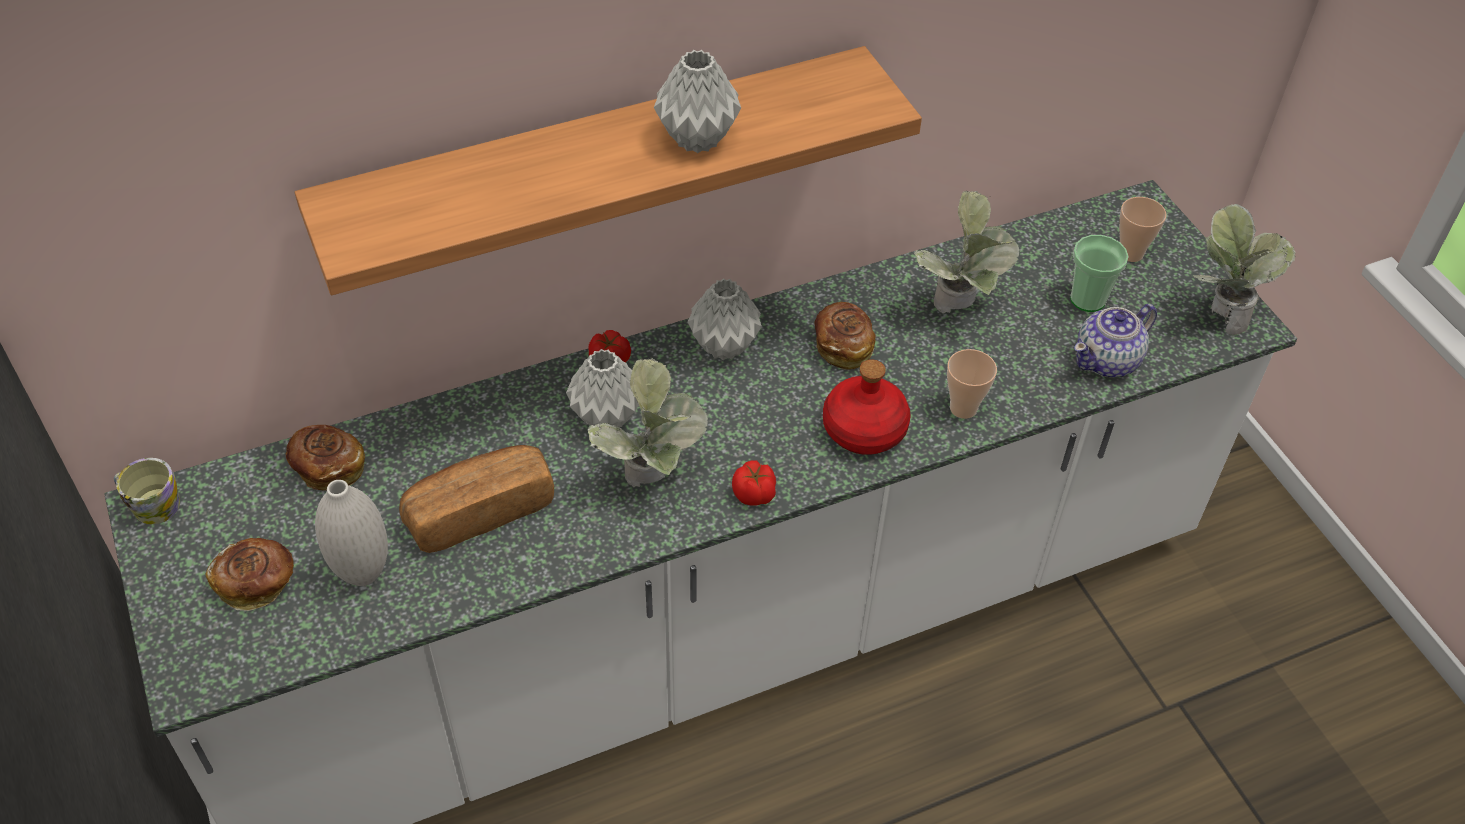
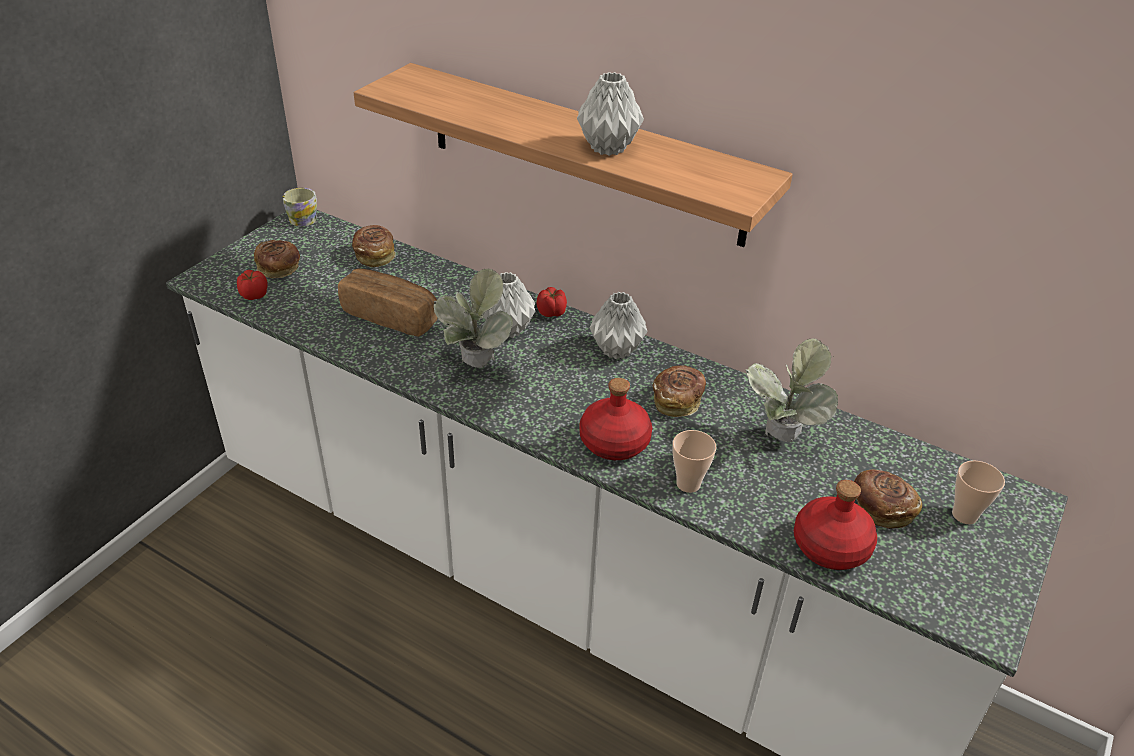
camera: 55 degrees right, 10 degrees down
white vase [315,480,388,586] -> none
tomato [732,461,776,506] -> tomato moved to [237,270,268,300]
cup [1070,235,1129,312] -> bread [854,469,922,529]
teapot [1074,304,1157,377] -> red bottle [794,480,877,570]
potted plant [1192,204,1296,335] -> none

